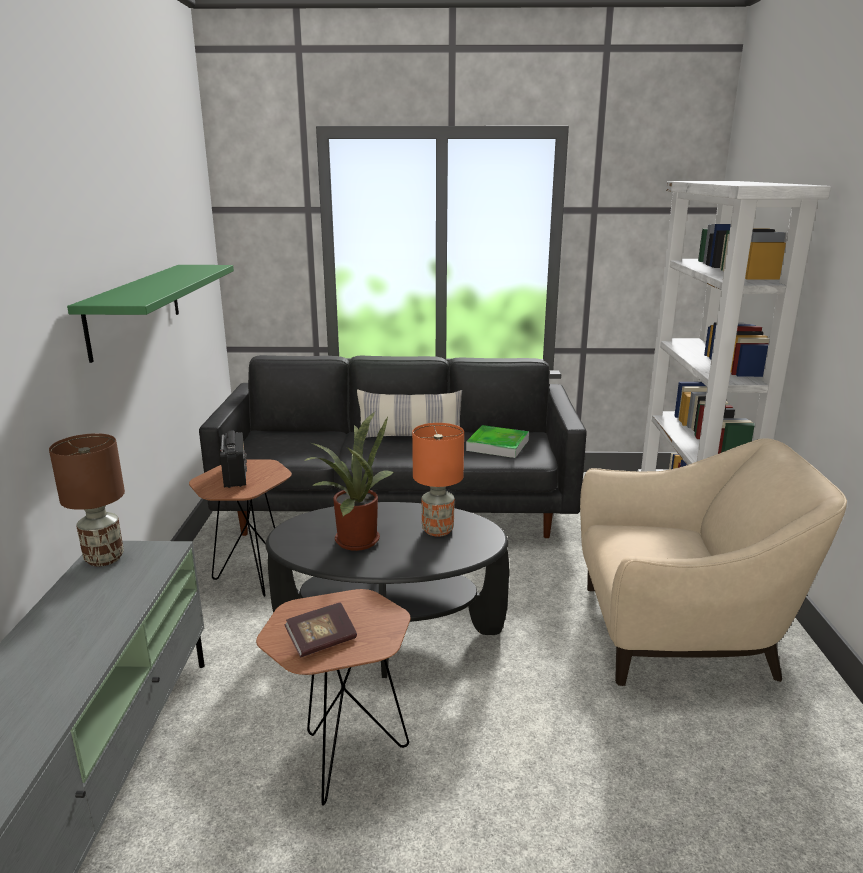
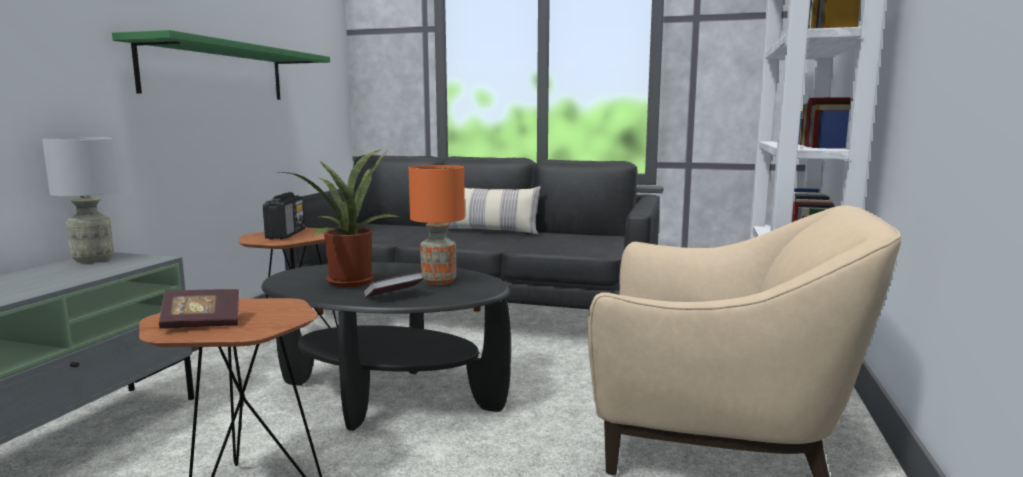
camera: 15 degrees right, 10 degrees down
brown table lamp [49,433,125,566] -> grey table lamp [42,138,118,263]
tray [466,425,529,458] -> none
none -> book [363,272,424,298]

